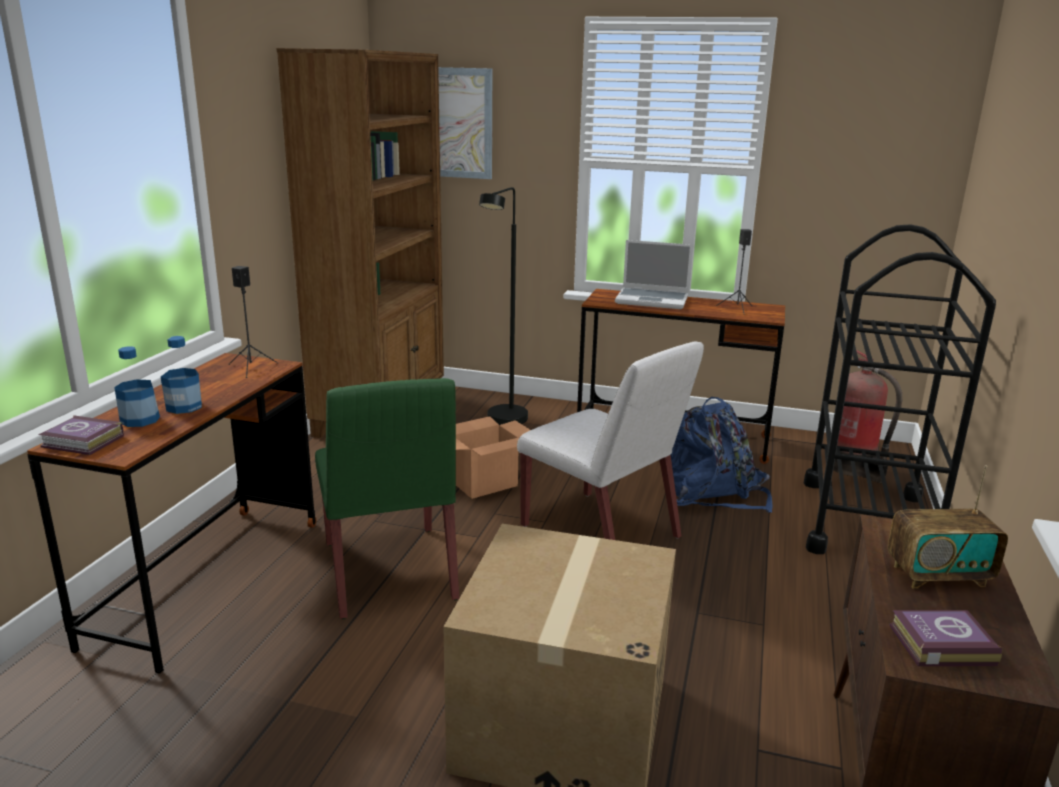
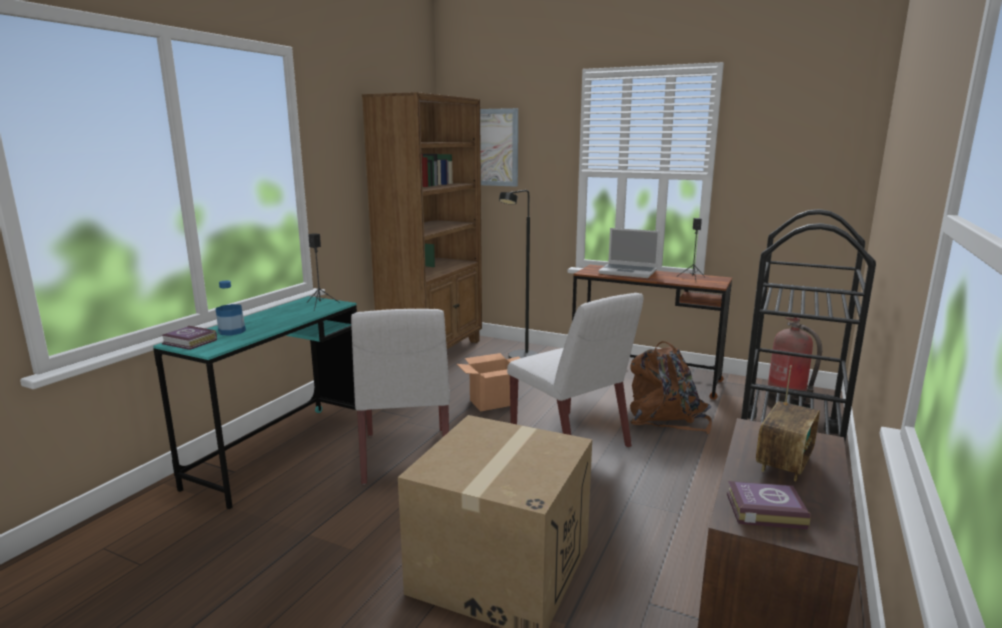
camera: 10 degrees right, 5 degrees down
brown desk [27,353,316,674] -> turquoise desk [153,296,357,510]
bottle [161,336,202,414] -> none
green chair [315,378,459,619] -> white chair [351,309,450,485]
blue backpack [671,397,772,513] -> brown backpack [630,341,712,434]
radio [888,465,1008,588] -> radio turned 60 degrees counterclockwise [756,366,820,481]

